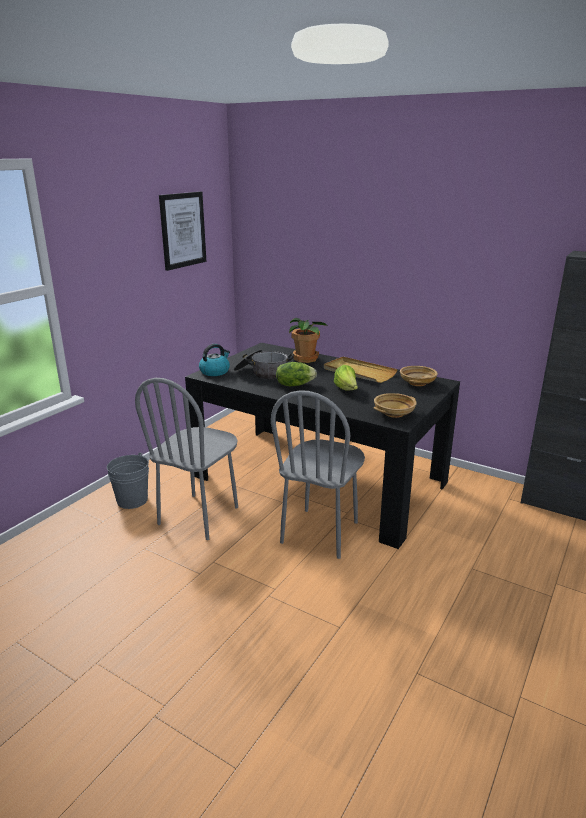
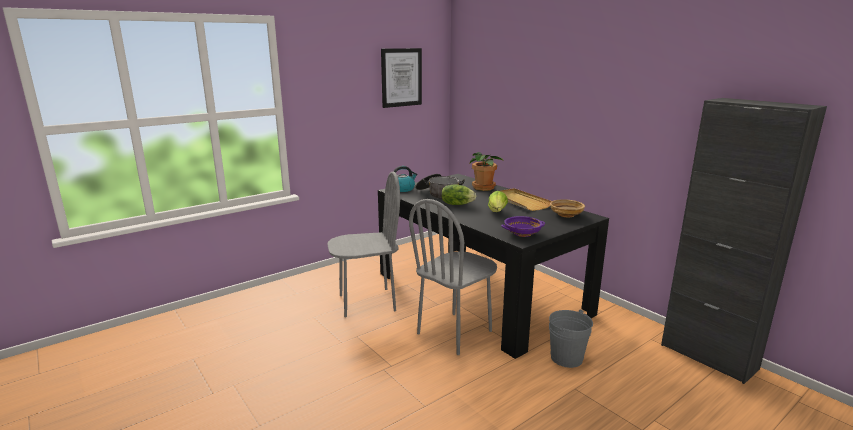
camera: 20 degrees right, 5 degrees down
grey bucket [107,452,149,509] -> grey bucket moved to [549,309,593,368]
grey chair [135,378,238,540] -> grey chair turned 150 degrees counterclockwise [327,172,400,317]
beige bowl [374,393,417,418] -> purple bowl [501,216,545,237]

